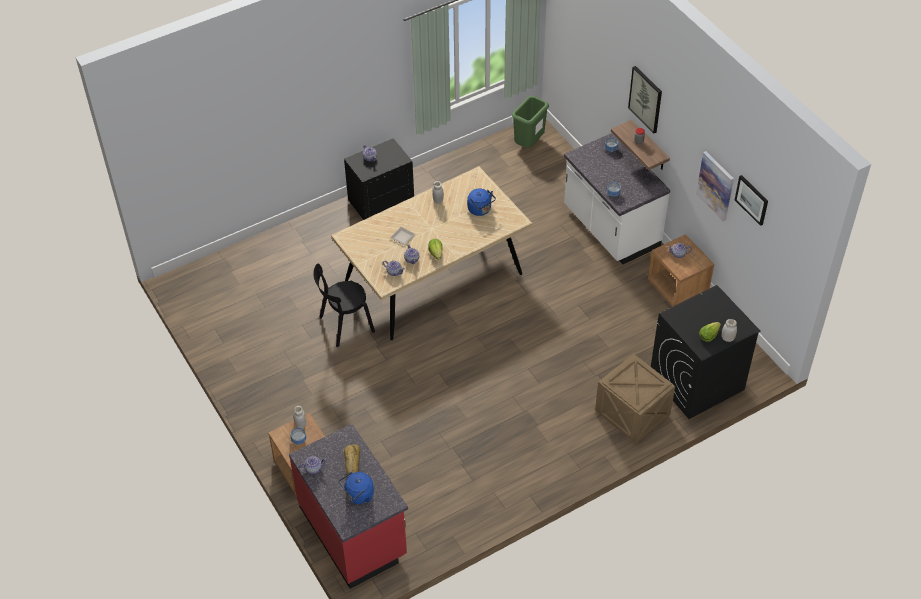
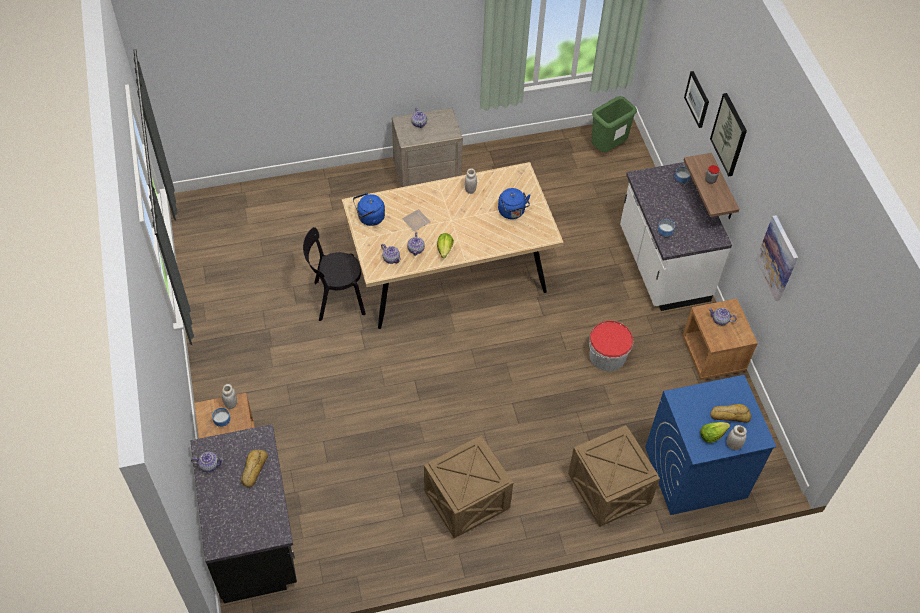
camera: 15 degrees right, 5 degrees up
red counter [289,424,408,589] -> black counter [190,424,297,603]
blue kettle [339,472,374,504] -> blue kettle moved to [353,193,385,226]
black nightstand [344,138,414,220] -> beige nightstand [392,108,463,187]
black washing machine [651,285,761,419] -> blue washing machine [645,375,776,515]
picture [735,175,768,226] -> picture moved to [684,71,709,128]
none -> crate [424,436,513,538]
none -> bucket [589,321,633,372]
none -> bread [710,404,751,423]

